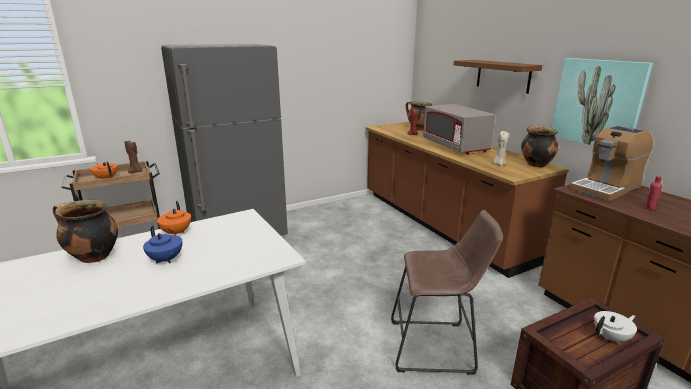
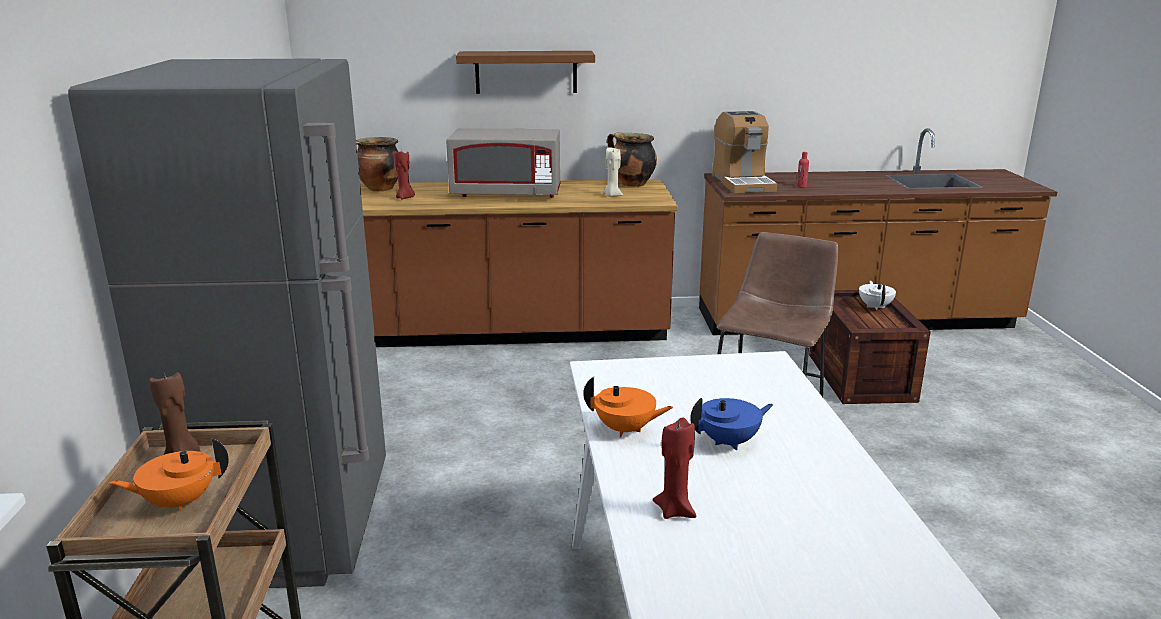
camera: 65 degrees left, 0 degrees up
cooking pot [53,200,118,263] -> red candle [653,417,696,519]
picture [552,58,653,146] -> none

